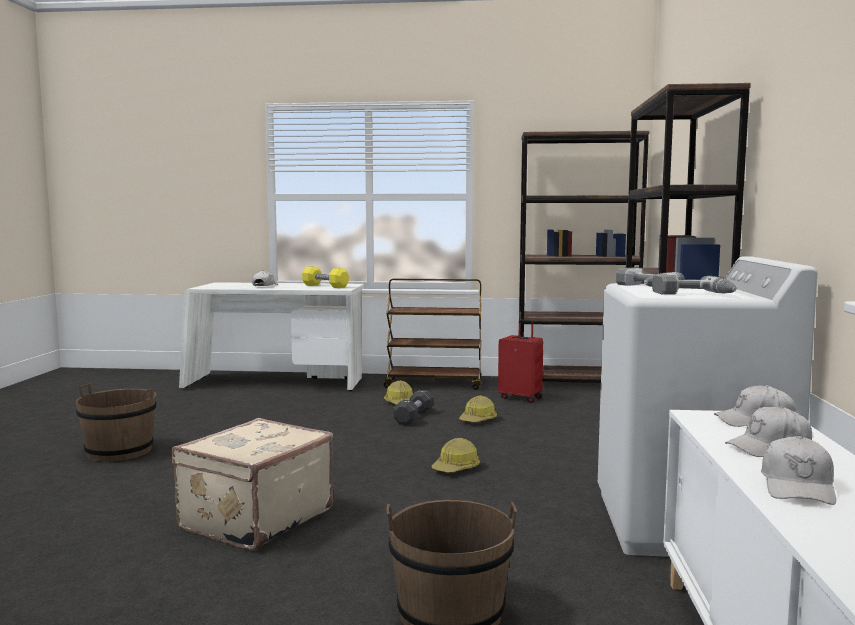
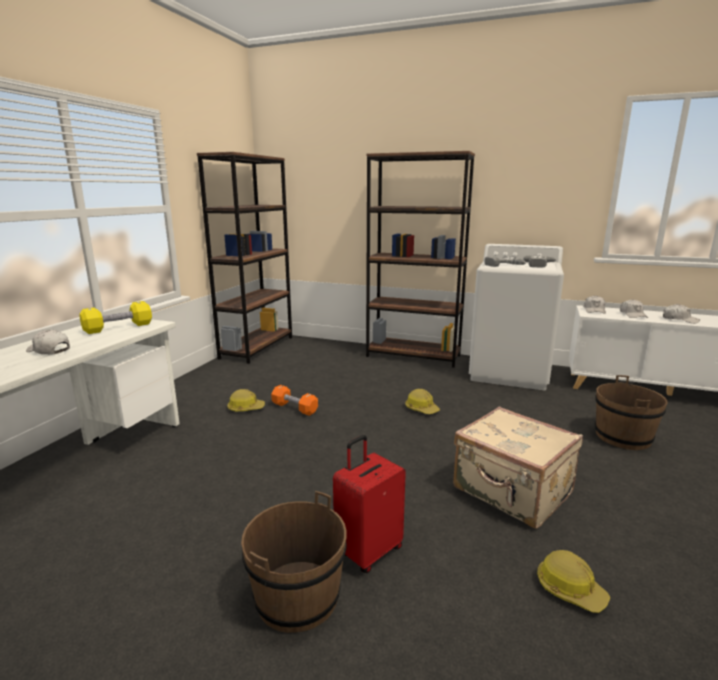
camera: 75 degrees left, 10 degrees up
brown cart [384,279,482,390] -> none
black dumbbell [393,390,433,425] -> orange dumbbell [271,385,318,416]
hard hat [459,396,497,422] -> hard hat moved to [537,550,611,613]
red suitcase [498,319,543,403] -> red suitcase moved to [333,435,406,573]

